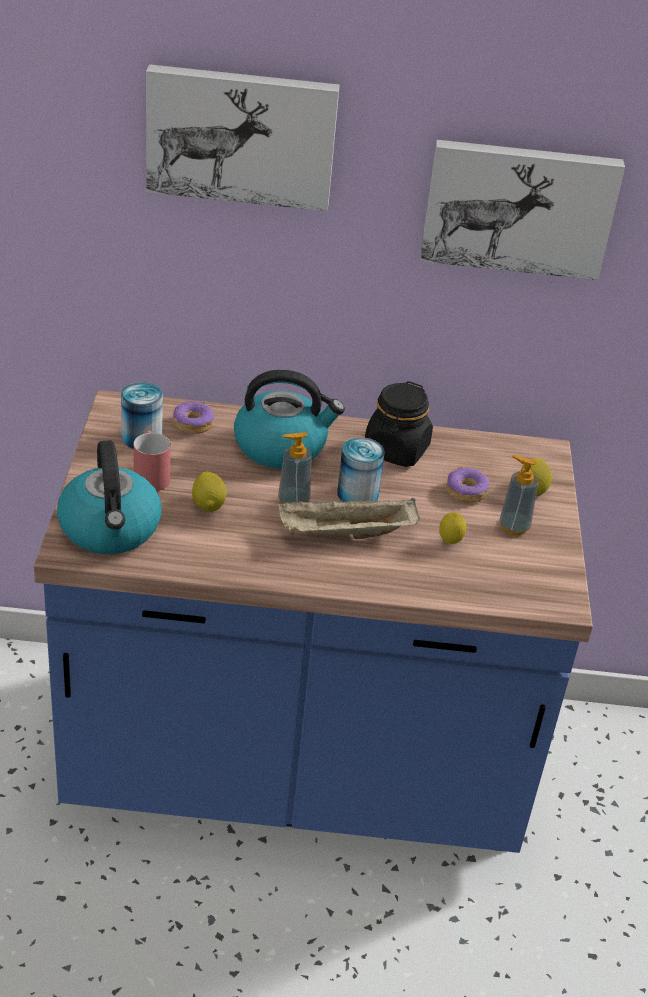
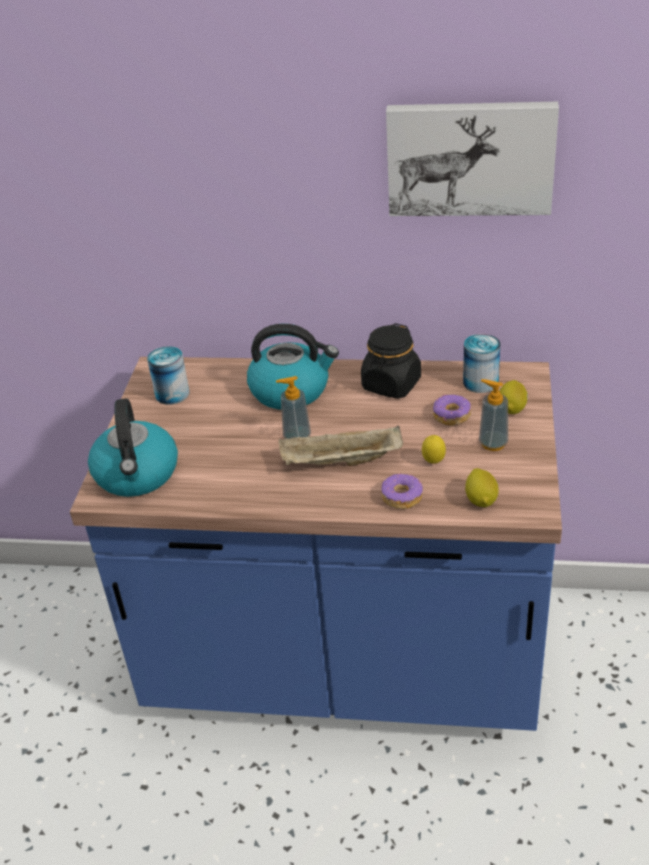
camera: 10 degrees right, 0 degrees up
red mug [133,430,171,491] -> none
picture [146,64,340,211] -> none
donut [173,401,214,434] -> donut moved to [381,474,423,509]
lemon [192,471,227,512] -> lemon moved to [465,468,499,507]
can [337,437,385,502] -> can moved to [463,334,500,393]

